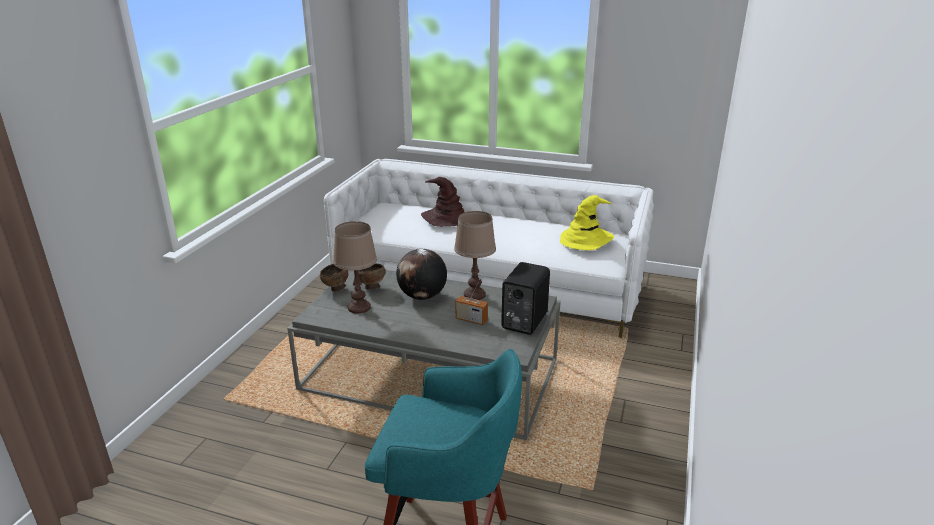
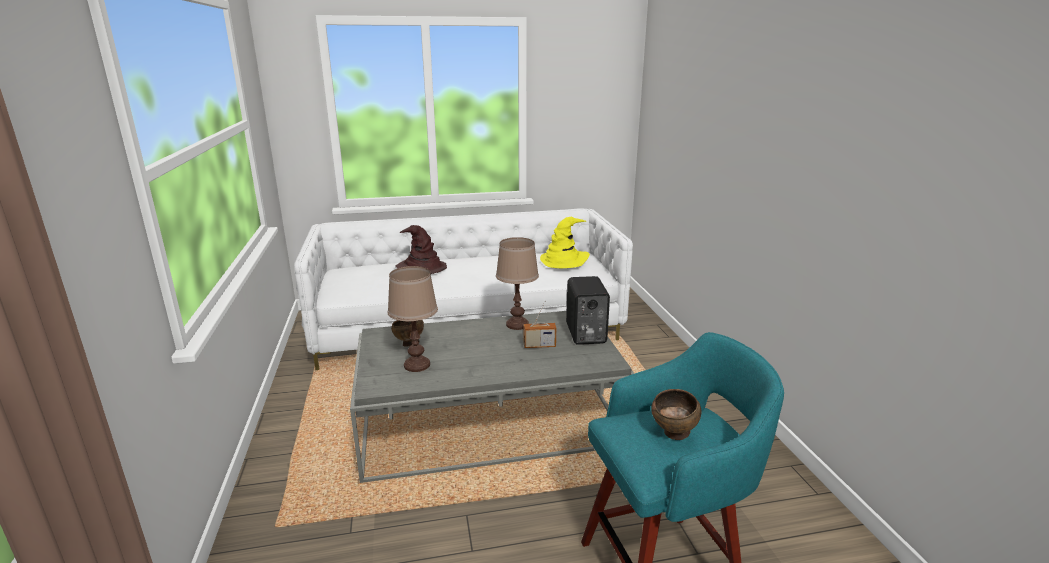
camera: 30 degrees left, 5 degrees down
brown bowl [320,264,348,292] -> brown bowl moved to [651,389,701,440]
globe [396,249,447,300] -> none

